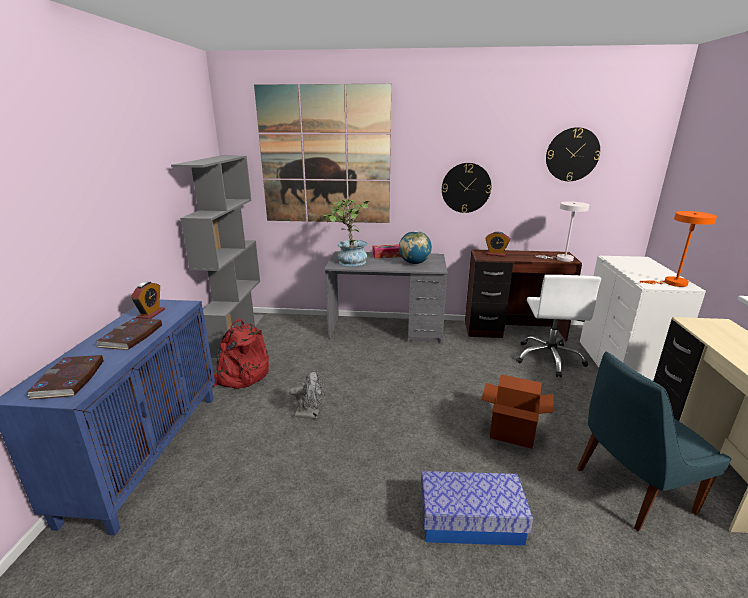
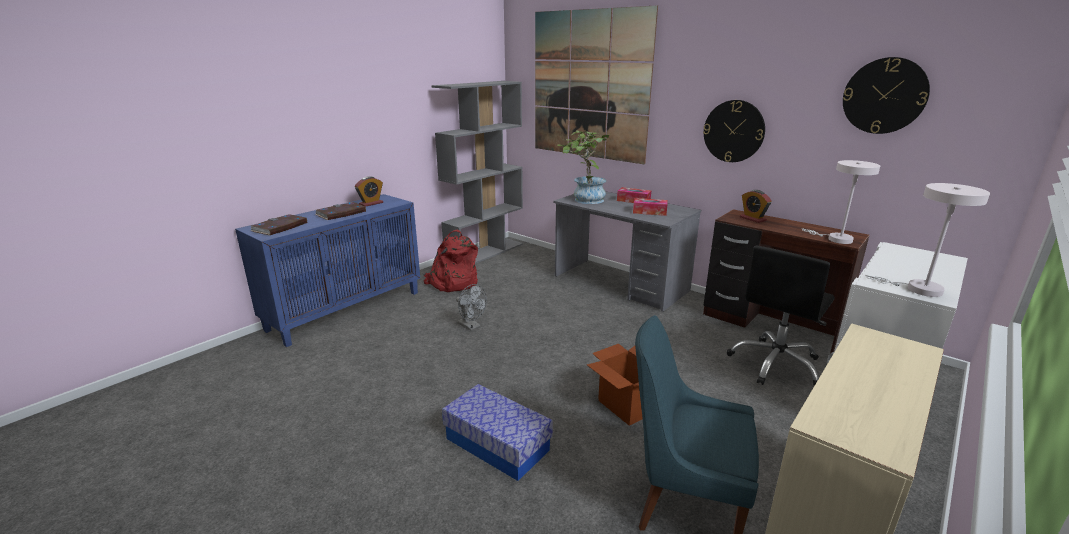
camera: 35 degrees right, 0 degrees up
globe [399,231,432,264] -> tissue box [633,198,668,216]
white office chair [516,275,601,377] -> black office chair [727,246,835,386]
orange table lamp [640,211,717,287] -> white table lamp [865,183,990,297]

